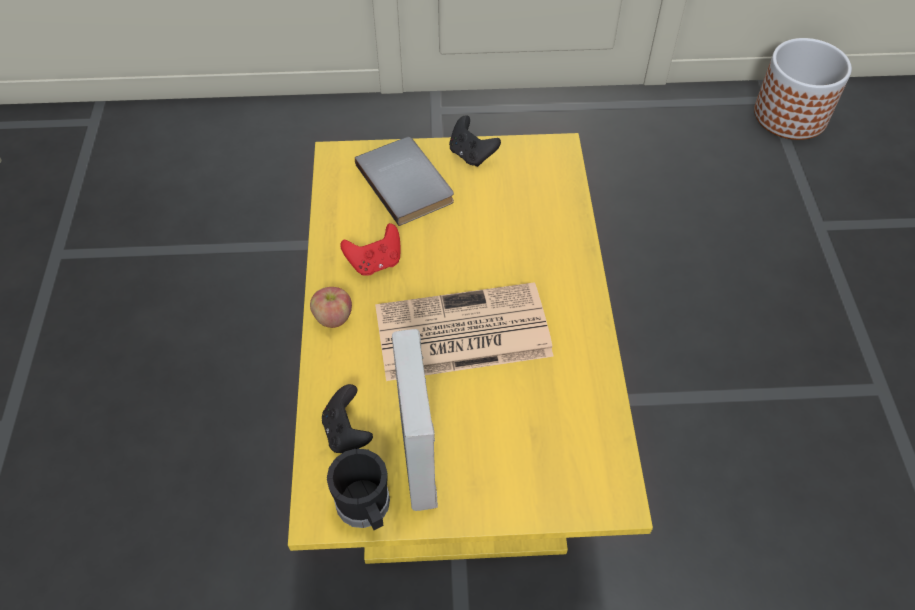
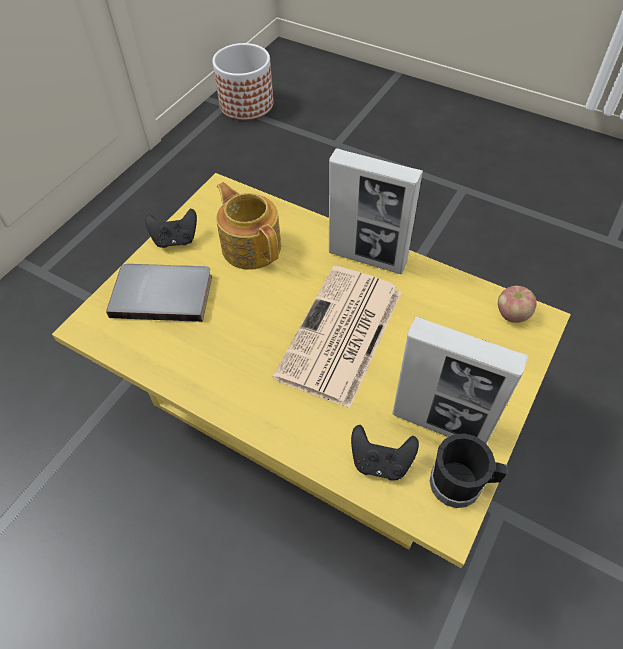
camera: 55 degrees left, 0 degrees up
apple [310,287,352,328] -> apple moved to [498,286,537,323]
red game controller [340,223,400,276] -> none
none -> teapot [216,182,281,270]
none -> picture frame [329,148,423,274]

